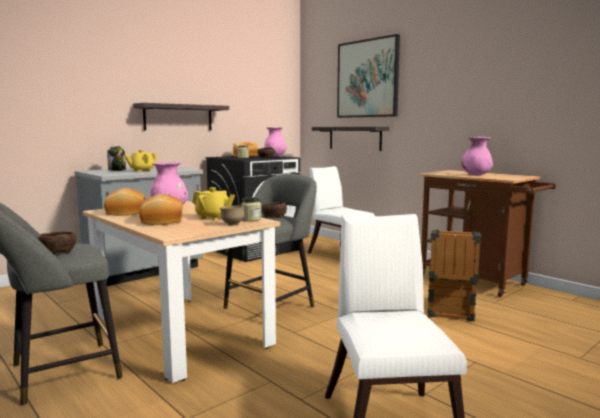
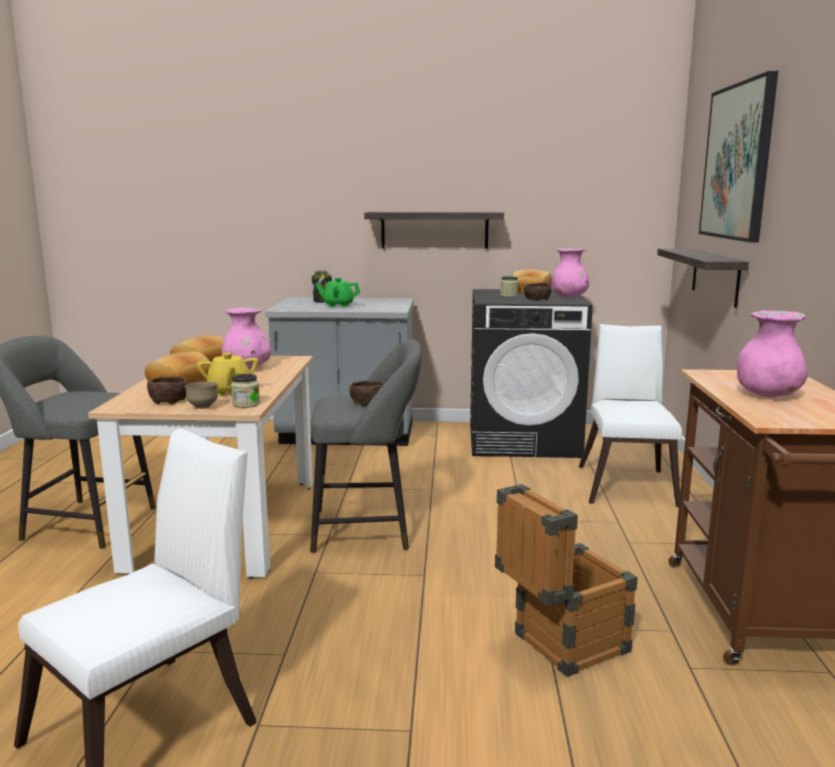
camera: 45 degrees right, 5 degrees up
brown bowl [38,231,76,255] -> brown bowl moved to [147,376,189,404]
yellow teapot [124,149,158,172] -> green teapot [316,278,360,307]

